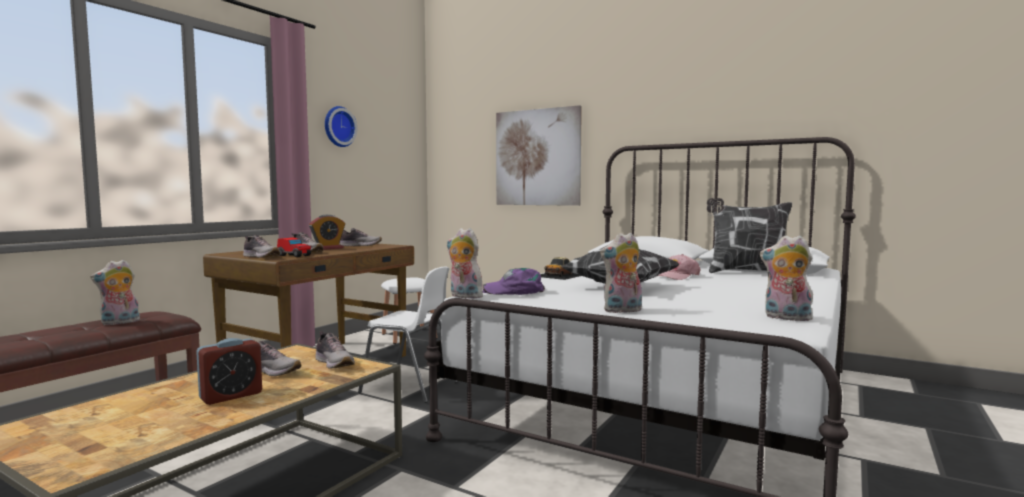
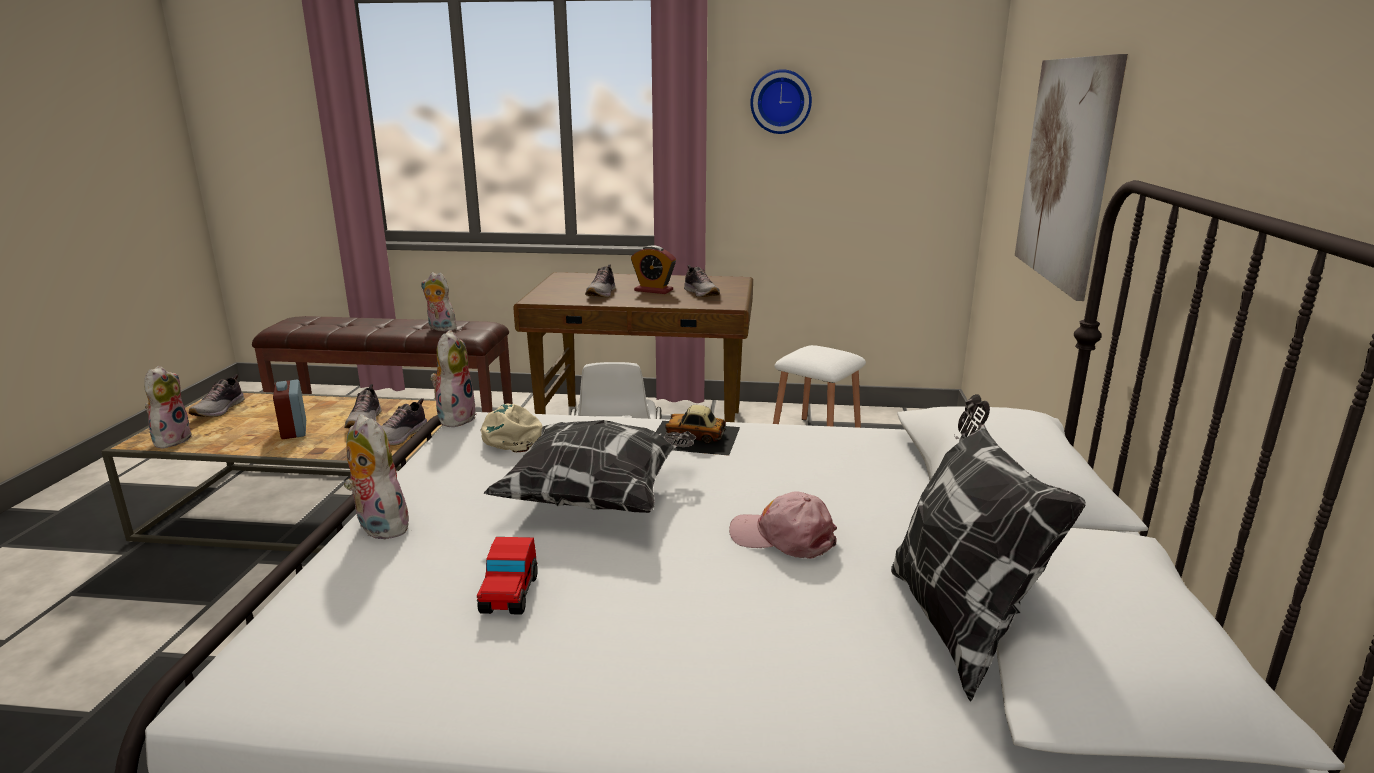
camera: 65 degrees right, 15 degrees up
alarm clock [196,338,262,405] -> alarm clock turned 45 degrees clockwise [273,380,306,439]
shoe [243,235,280,258] -> shoe moved to [189,374,244,417]
toy car [277,237,312,257] -> toy car moved to [477,537,538,615]
purple cap [483,268,545,295] -> beige cap [480,404,543,452]
plush toy [760,235,816,321] -> plush toy moved to [144,366,193,449]

